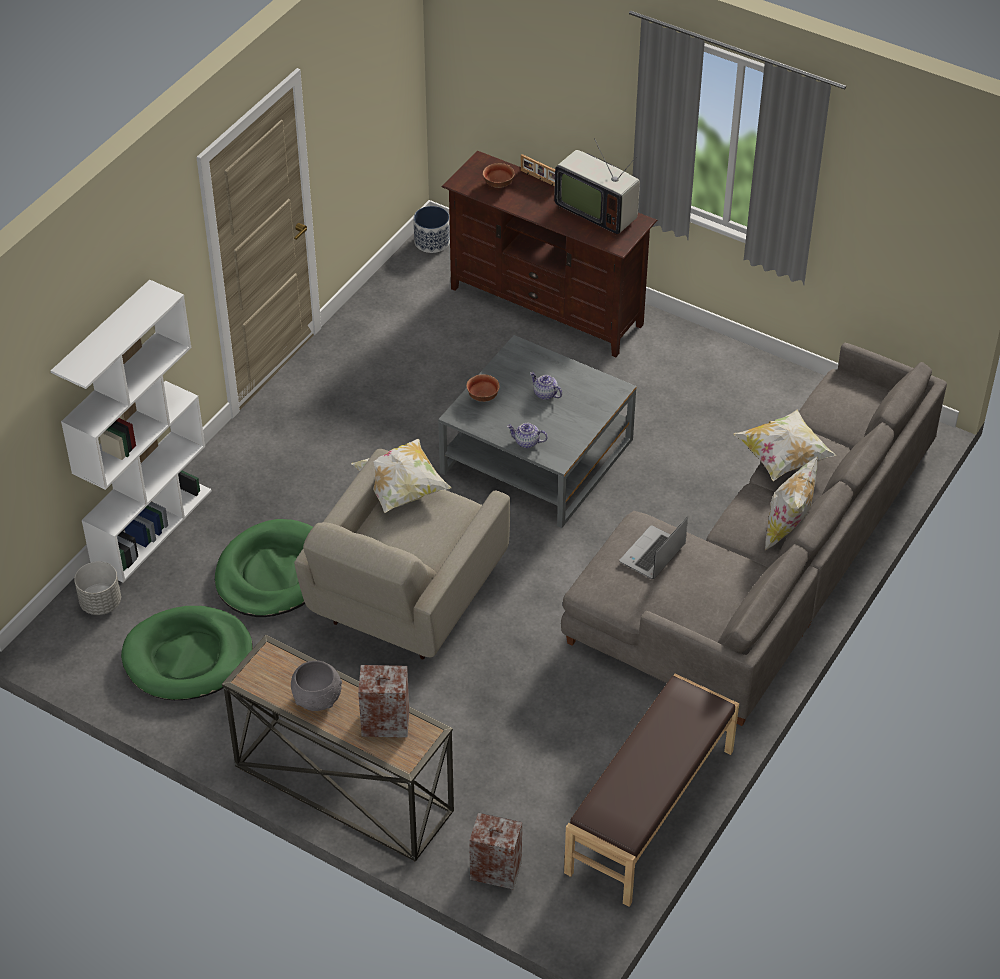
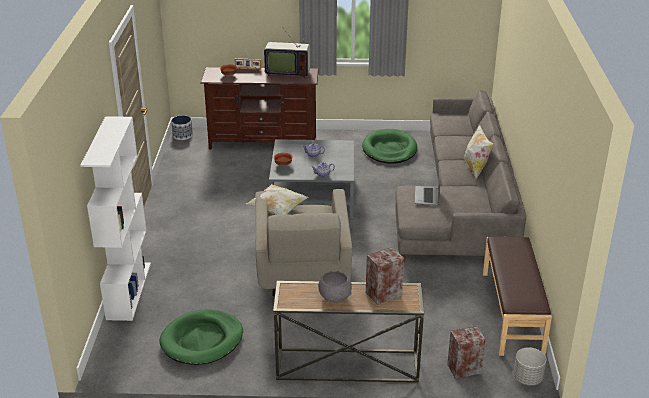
camera: 30 degrees left, 15 degrees down
grey planter [74,561,121,615] -> grey planter moved to [514,347,546,385]
green dog bed [215,519,313,617] -> green dog bed moved to [362,129,417,164]
pillow [734,410,836,481] -> none

